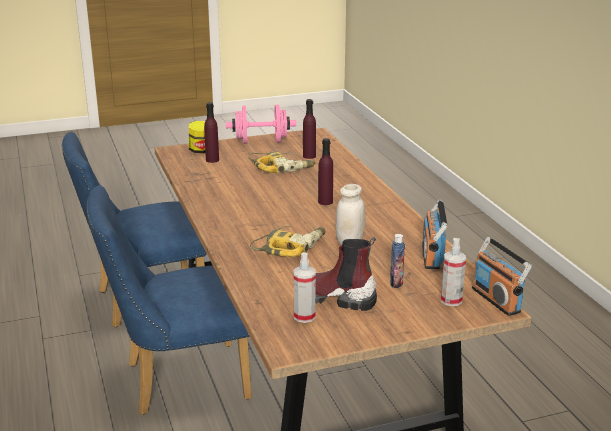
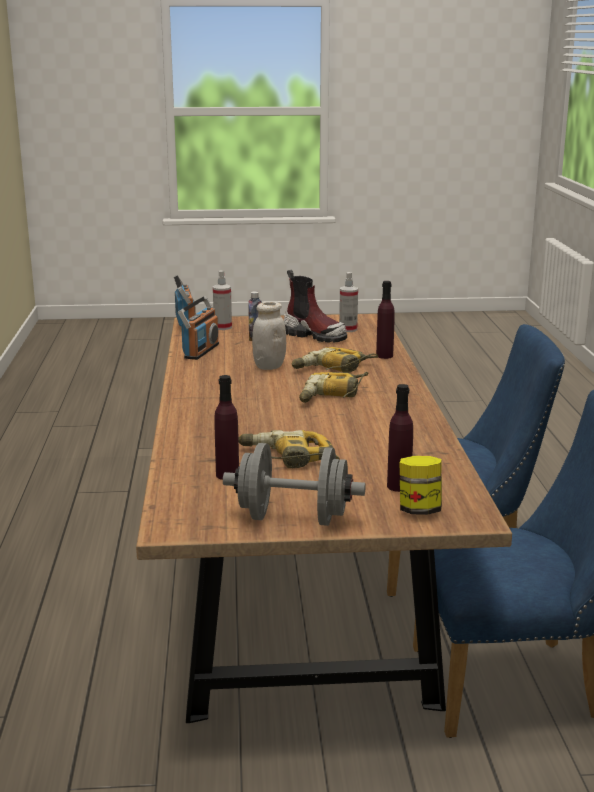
camera: 165 degrees left, 5 degrees down
pink dumbbell [226,105,296,144] -> grey dumbbell [223,443,366,526]
purple bottle [318,138,333,205] -> purple bottle moved to [376,281,395,359]
none -> power drill [299,372,368,403]

